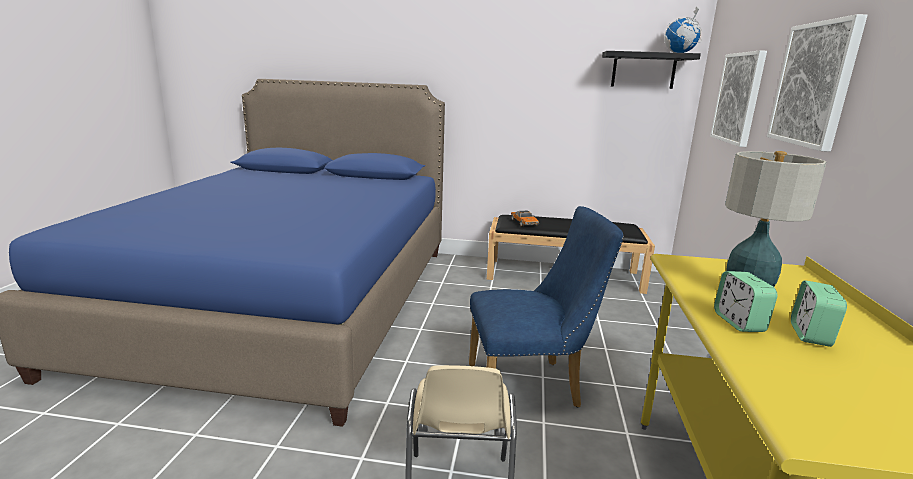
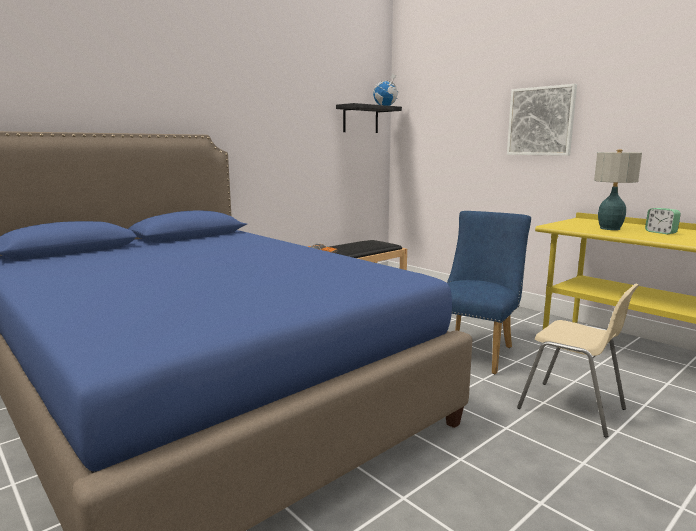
camera: 50 degrees left, 5 degrees down
picture [710,51,767,147] -> none
alarm clock [714,271,777,332] -> none

